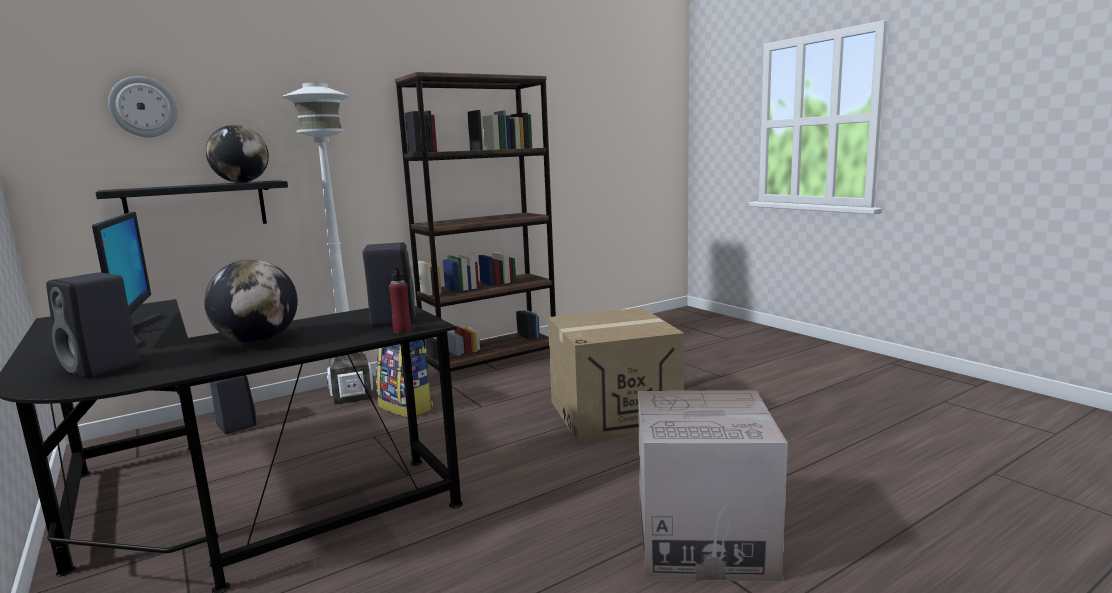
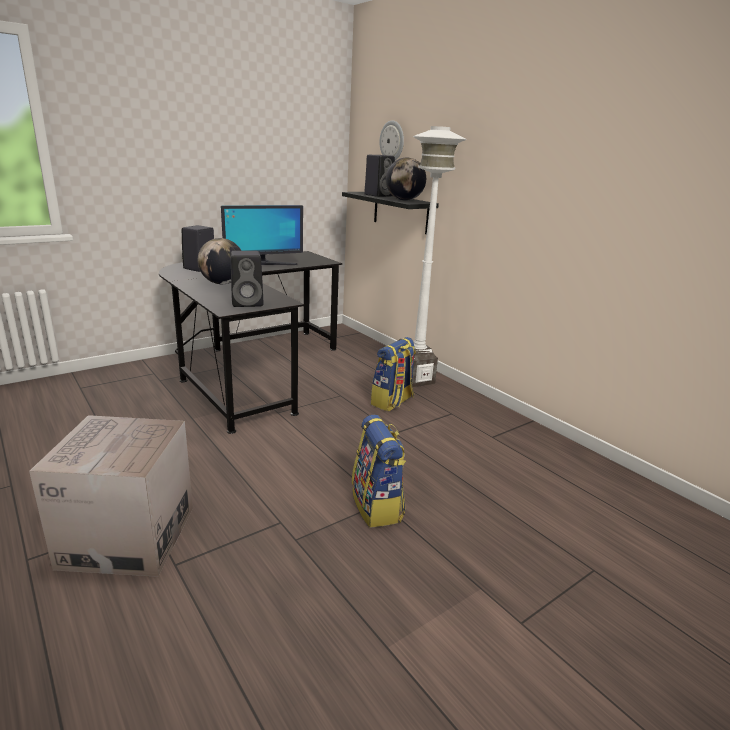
camera: 85 degrees right, 10 degrees up
black speaker [210,375,256,434] -> black speaker moved to [364,155,395,197]
red bottle [389,264,412,333] -> none
brown bookcase [395,72,556,372] -> none
cardboard box [548,308,684,444] -> backpack [352,415,406,528]

